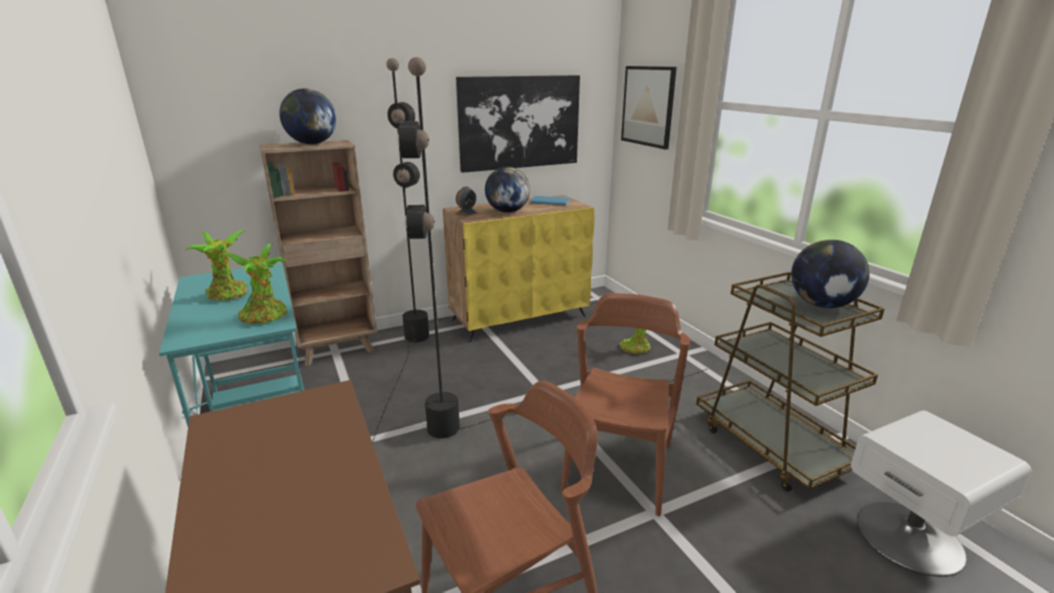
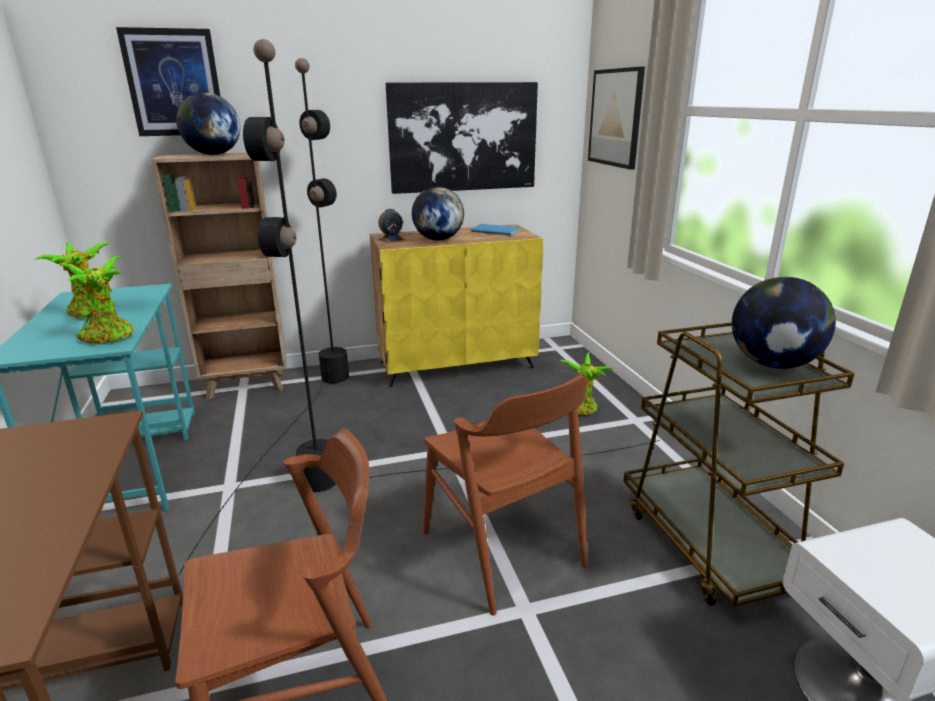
camera: 10 degrees right, 0 degrees up
brown chair [561,293,690,516] -> brown chair turned 120 degrees clockwise [423,376,587,615]
none -> picture [116,27,220,136]

